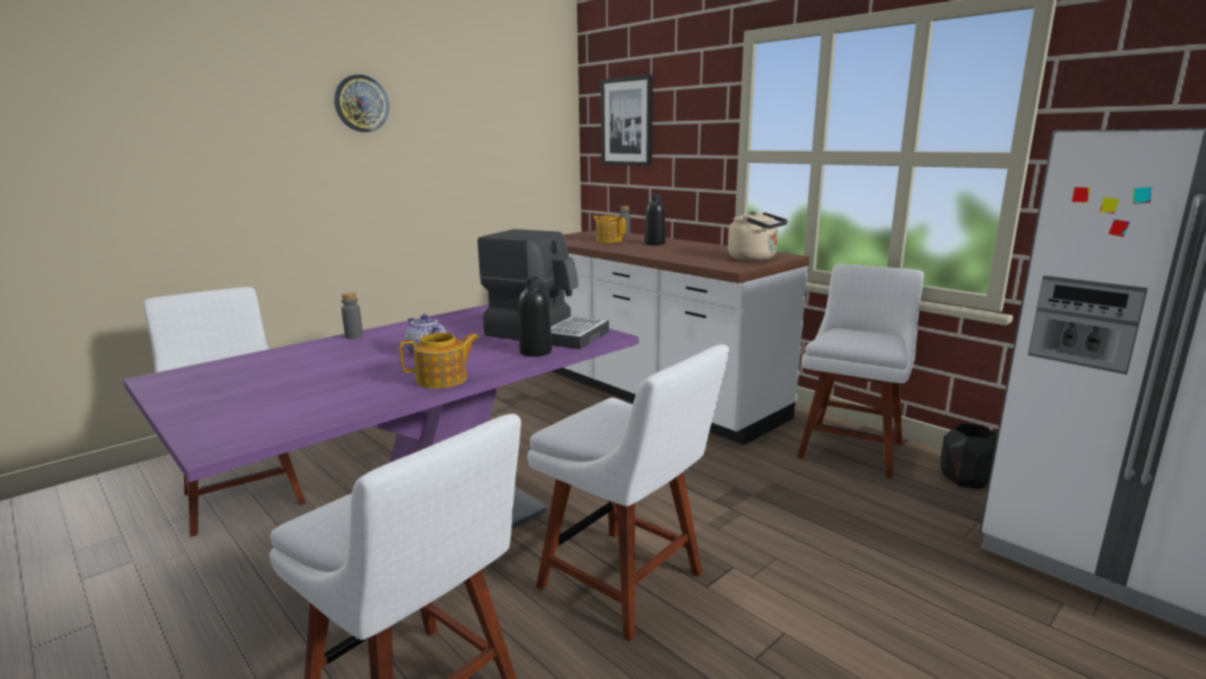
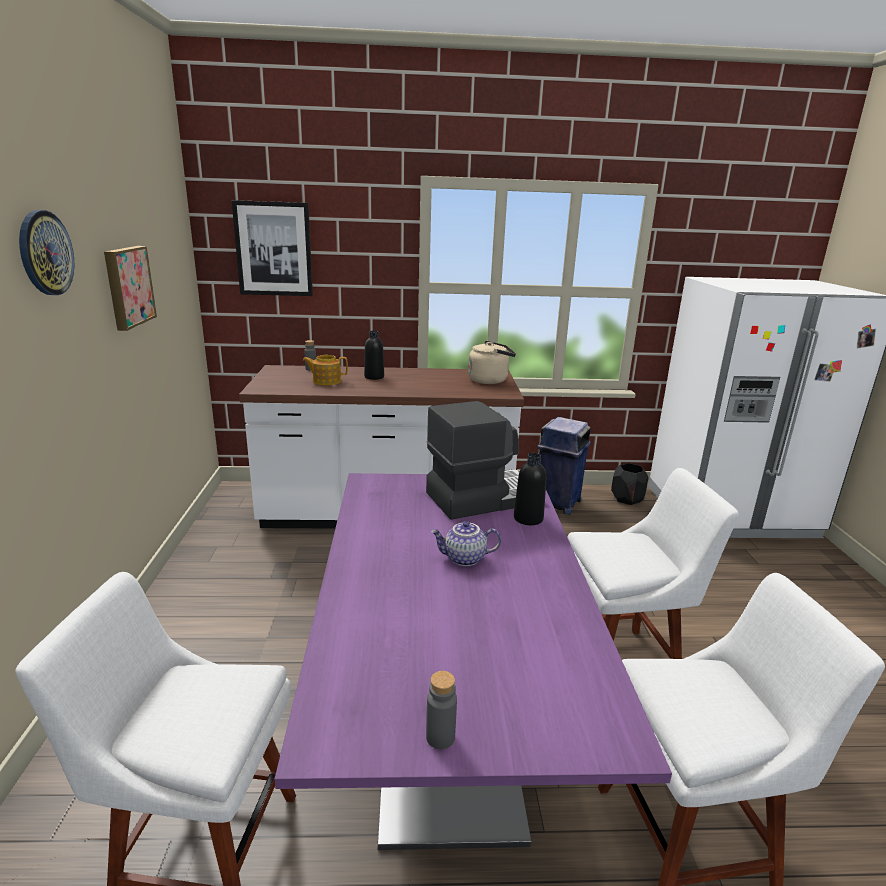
camera: 50 degrees left, 5 degrees up
grey bottle [341,292,363,339] -> grey bottle moved to [426,671,457,749]
teapot [400,333,480,389] -> none
white chair [797,264,924,479] -> blue trash can [537,417,591,515]
none -> picture [104,246,157,331]

